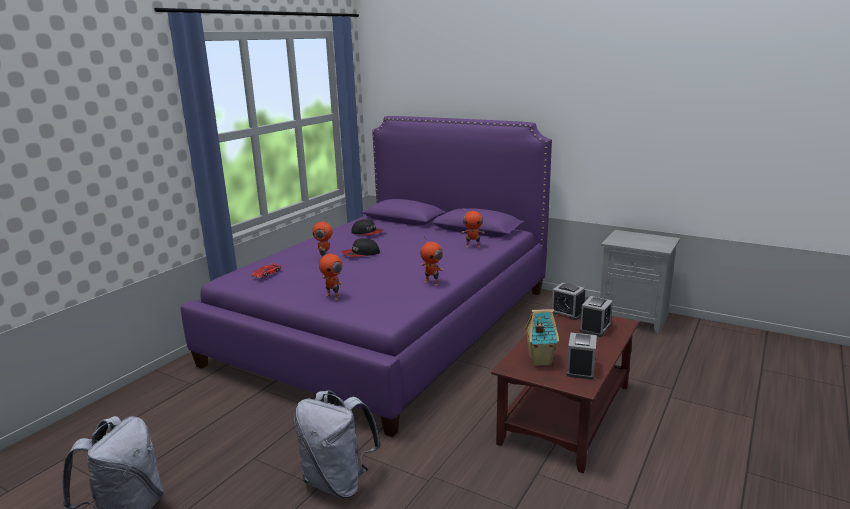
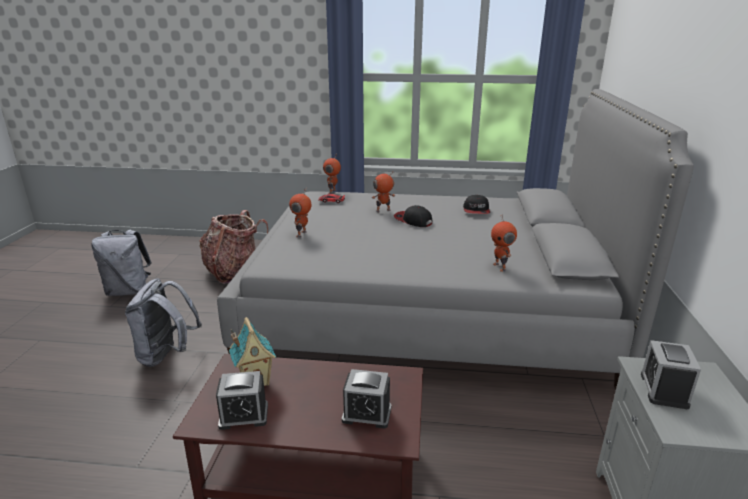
camera: 65 degrees right, 5 degrees up
purple bed [180,116,552,437] -> grey bed [217,89,694,389]
toy robot [420,236,443,286] -> toy robot moved to [323,154,341,194]
alarm clock [552,283,585,320] -> alarm clock moved to [641,340,701,409]
none -> backpack [200,210,268,284]

